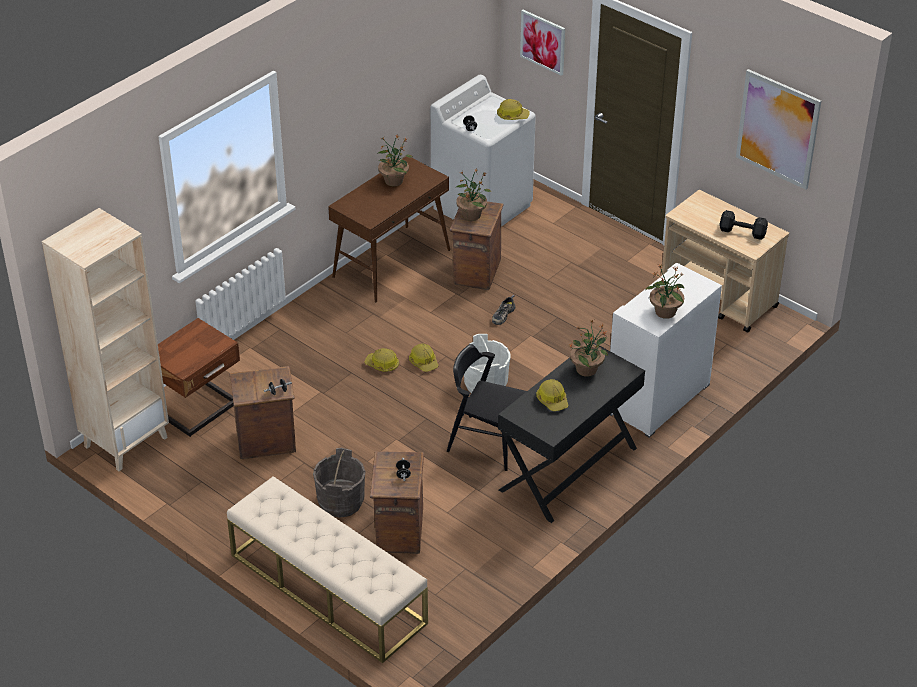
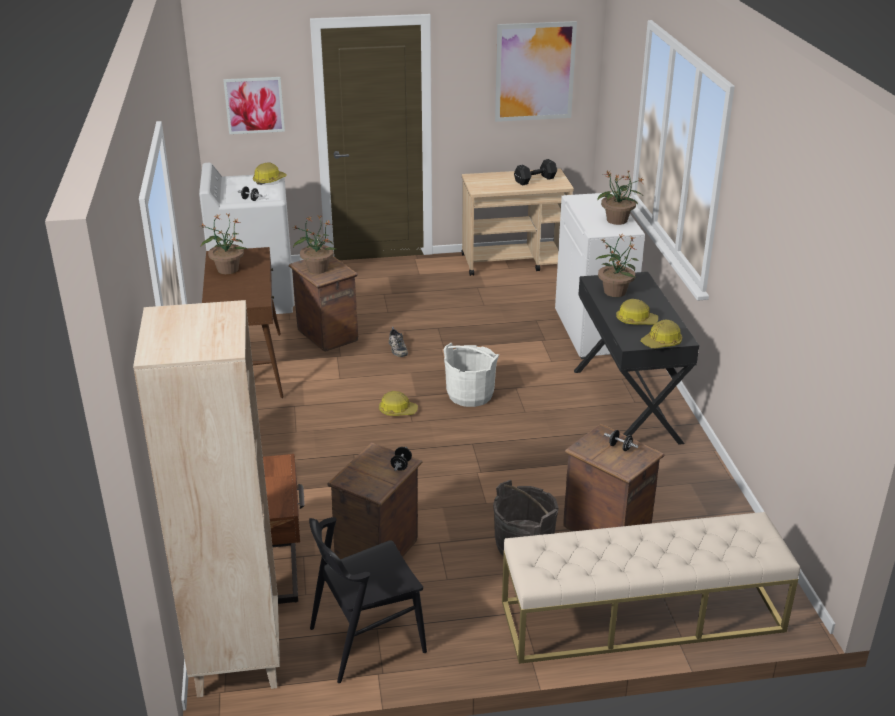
camera: 50 degrees left, 10 degrees down
hard hat [364,348,399,372] -> hard hat moved to [641,320,682,349]
black chair [447,344,527,471] -> black chair moved to [309,517,427,683]

